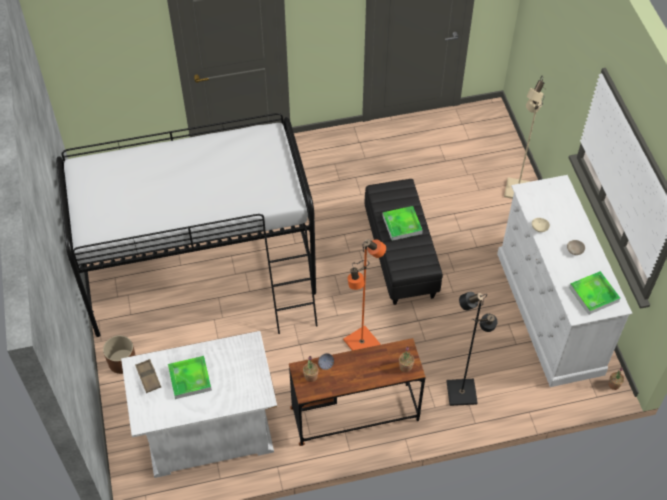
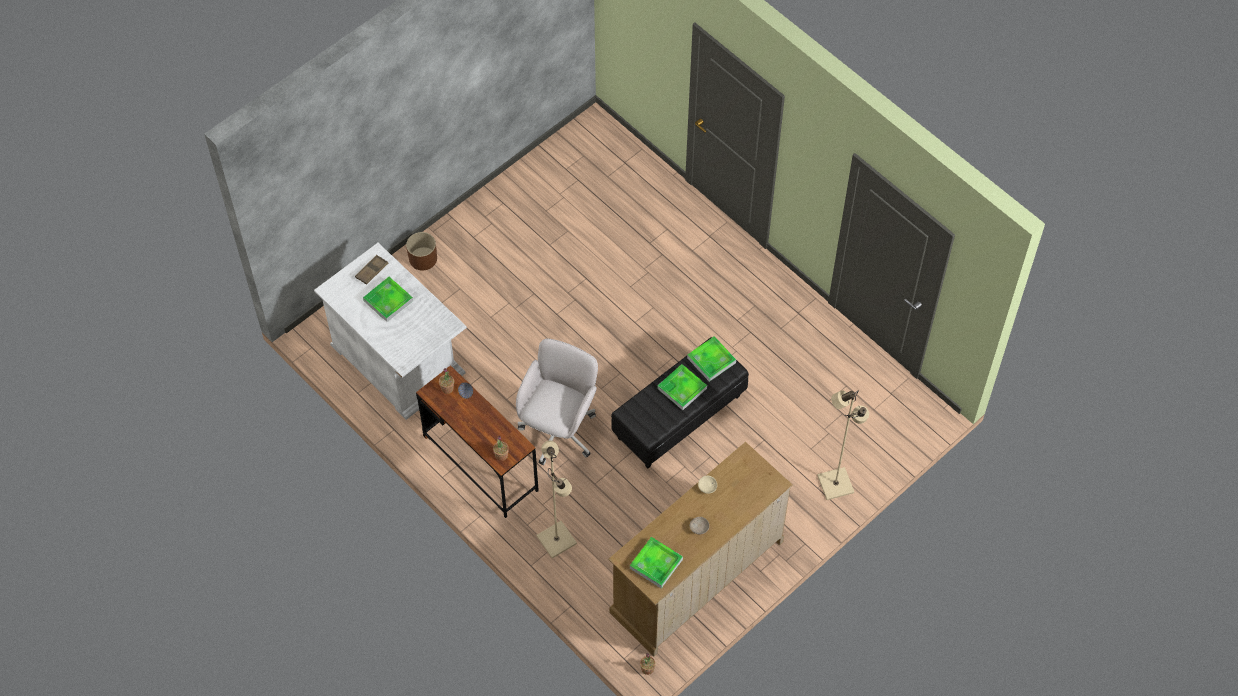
camera: 60 degrees right, 5 degrees up
black bed [56,113,318,337] -> none
orange floor lamp [343,239,386,350] -> white office chair [516,338,598,465]
black floor lamp [446,292,497,406] -> beige floor lamp [537,440,577,558]
white dresser [497,175,632,387] -> brown dresser [608,442,793,656]
none -> tray [687,336,736,382]

